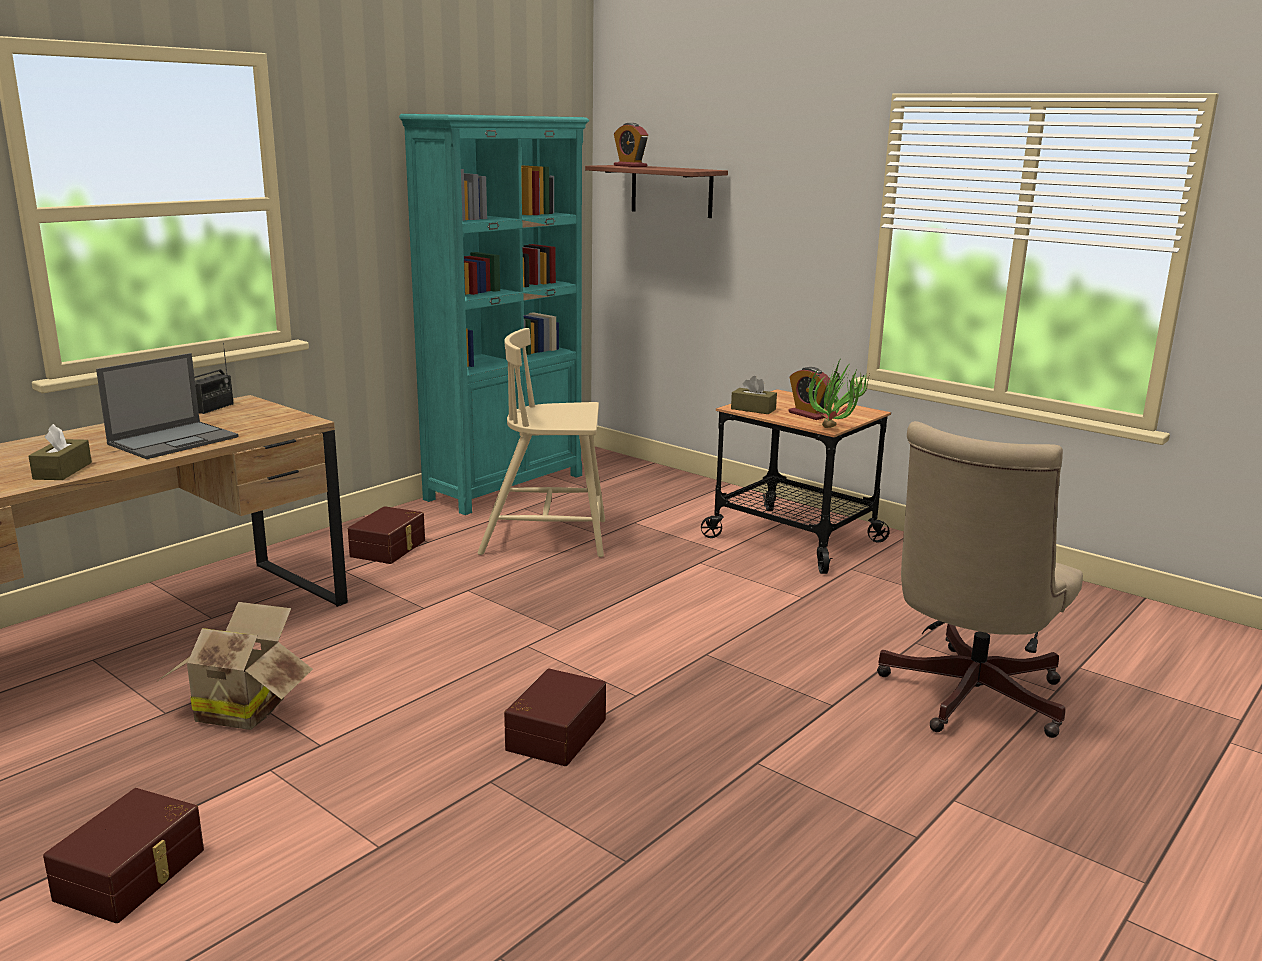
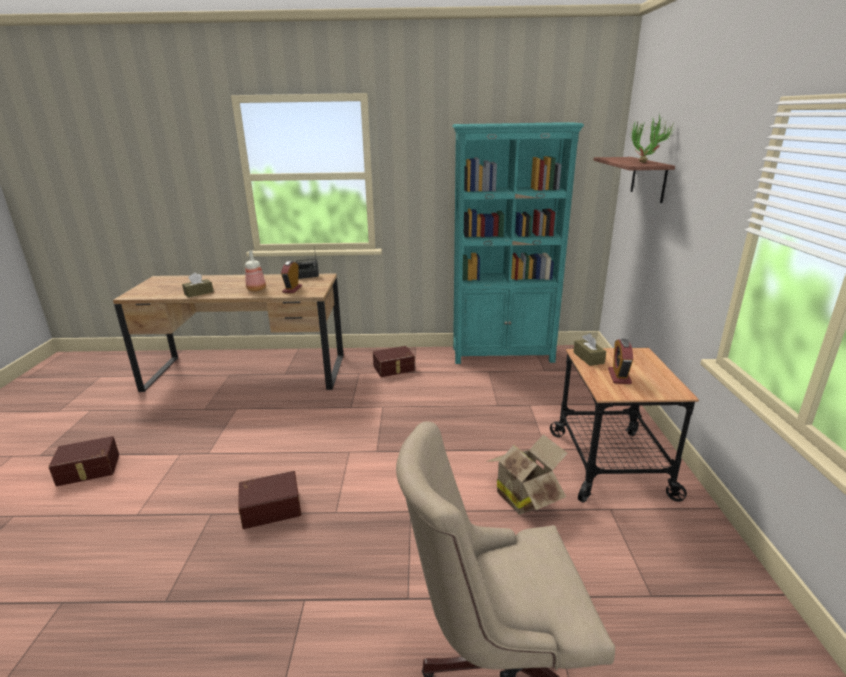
camera: 50 degrees right, 5 degrees up
laptop [96,353,239,459] -> bottle [245,251,266,291]
cardboard box [156,602,313,730] -> cardboard box moved to [486,434,568,515]
beige chair [477,328,605,557] -> none
alarm clock [614,123,648,167] -> alarm clock moved to [281,261,302,293]
potted plant [807,360,870,428] -> potted plant moved to [631,113,674,163]

